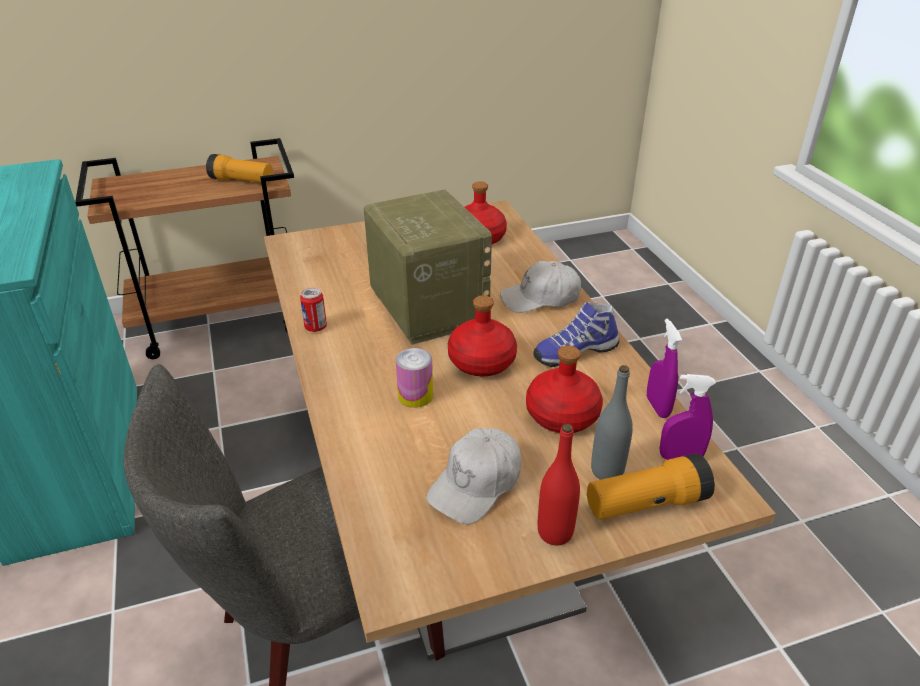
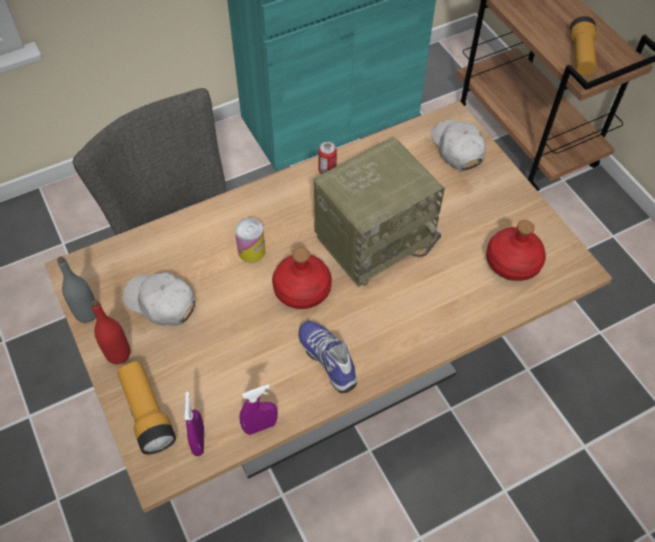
camera: 80 degrees right, 20 degrees up
white cap [500,261,581,313] -> white cap moved to [431,120,486,171]
red bottle [526,345,603,433] -> none
grey bottle [591,365,633,480] -> grey bottle moved to [57,256,96,323]

